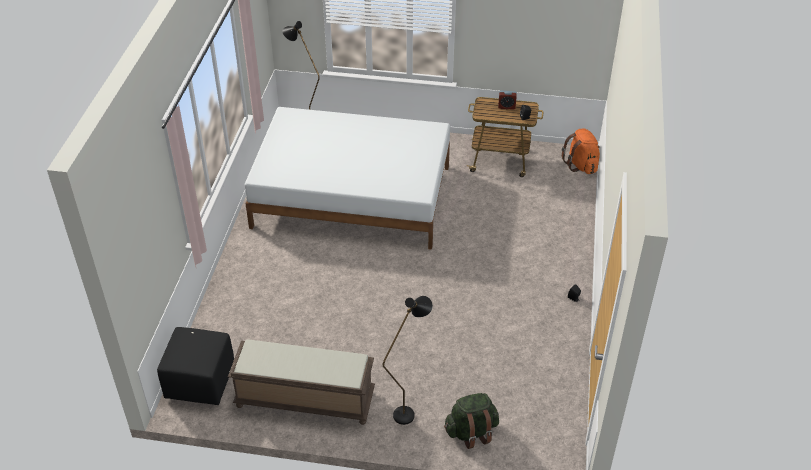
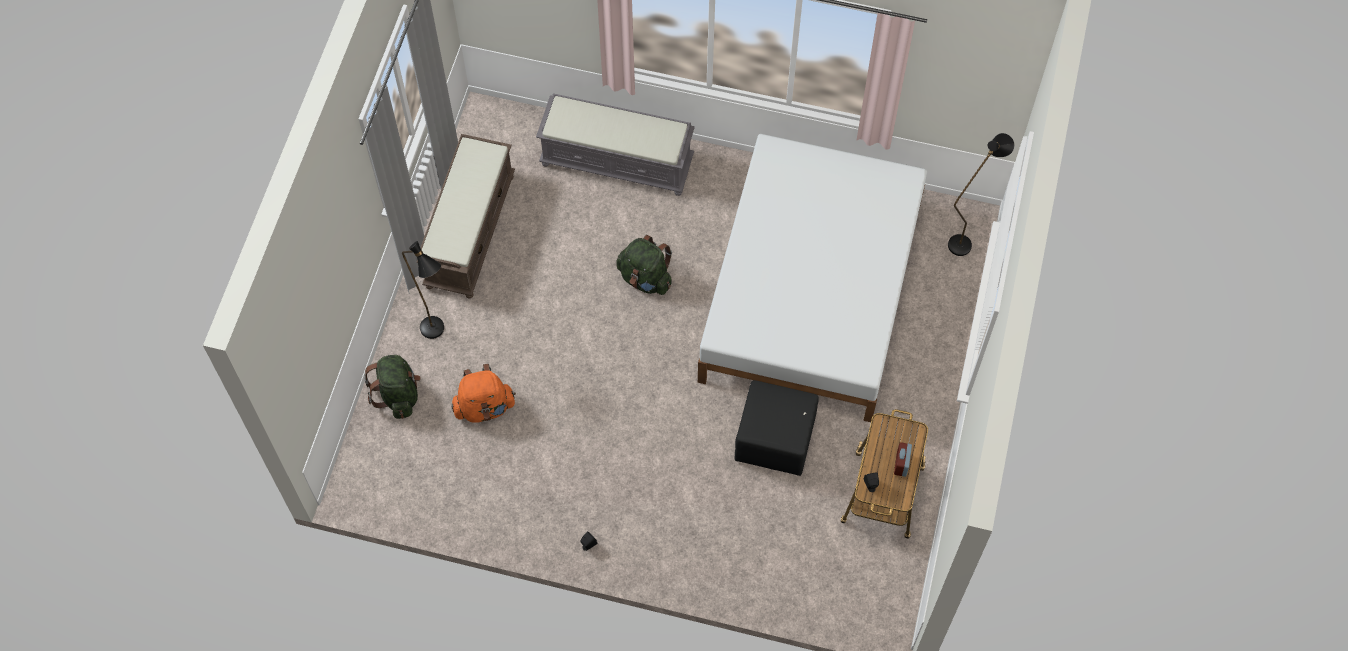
camera: 95 degrees right, 20 degrees up
black ottoman [157,327,234,405] -> black ottoman moved to [734,380,818,476]
orange backpack [562,129,600,174] -> orange backpack moved to [452,364,516,423]
none -> grey bench [536,93,695,196]
none -> green backpack [616,235,672,295]

